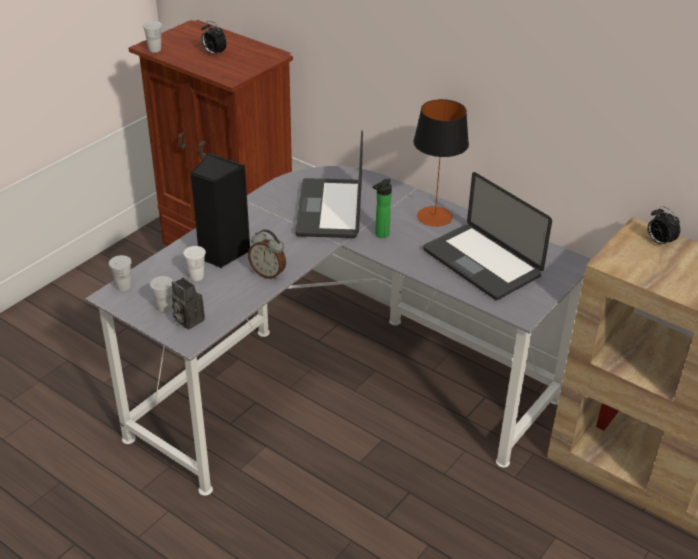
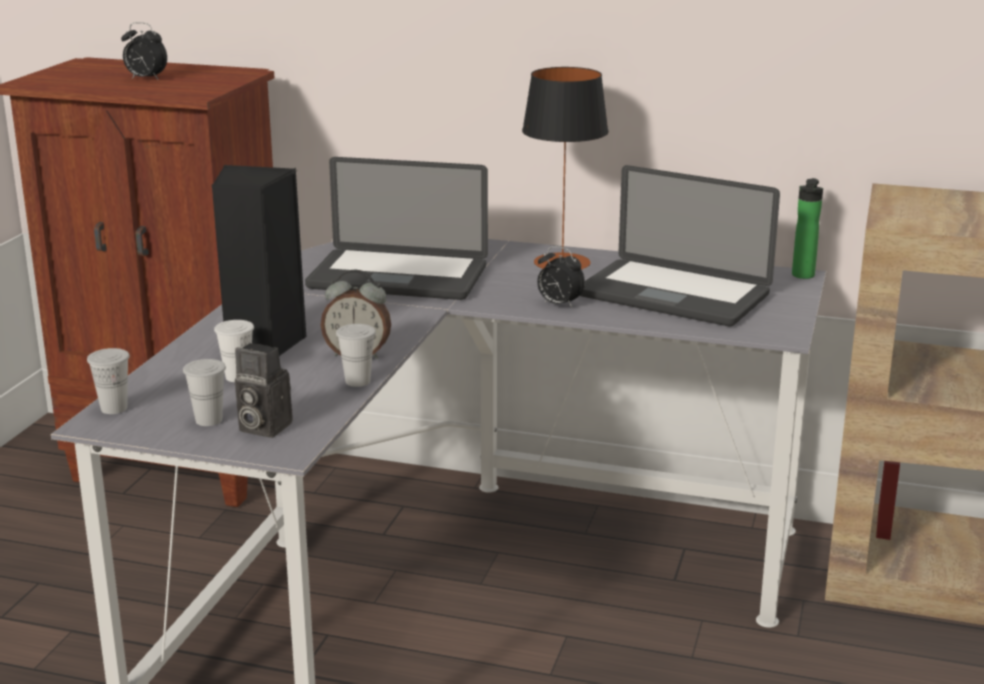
camera: 20 degrees left, 15 degrees down
white cup [143,21,162,52] -> white cup moved to [336,324,376,387]
laptop [295,130,363,238] -> laptop turned 60 degrees counterclockwise [305,157,488,300]
bottle [373,179,392,238] -> bottle moved to [792,178,823,279]
alarm clock [647,206,680,248] -> alarm clock moved to [537,246,585,308]

